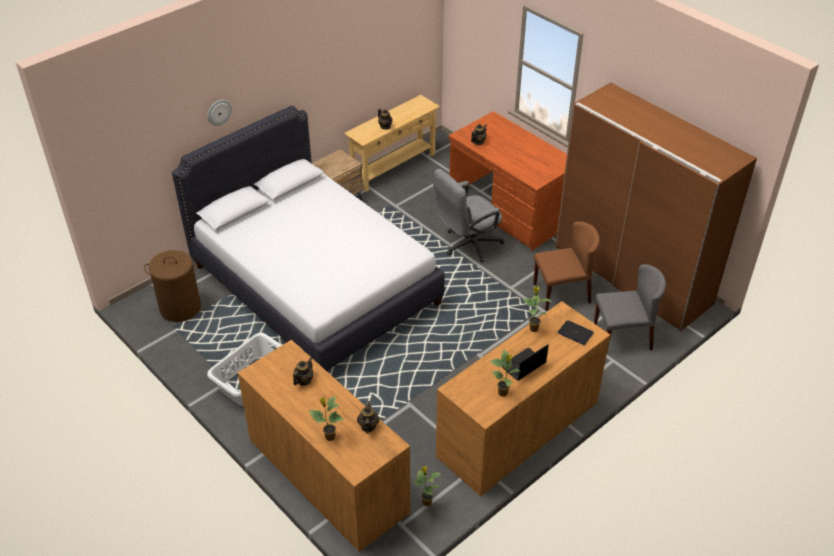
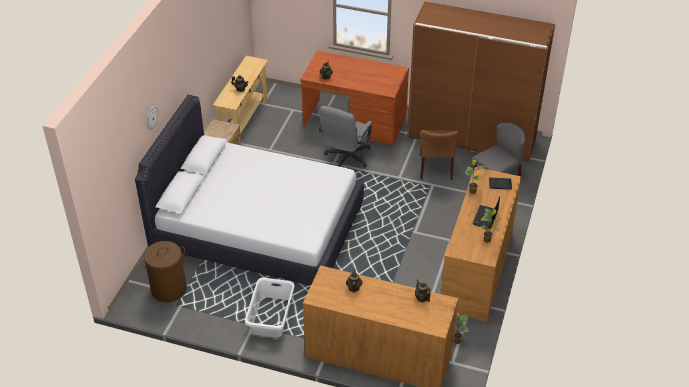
camera: 30 degrees left, 0 degrees up
potted plant [309,396,344,441] -> none
brown chair [533,221,600,311] -> brown chair turned 135 degrees clockwise [420,130,458,180]

